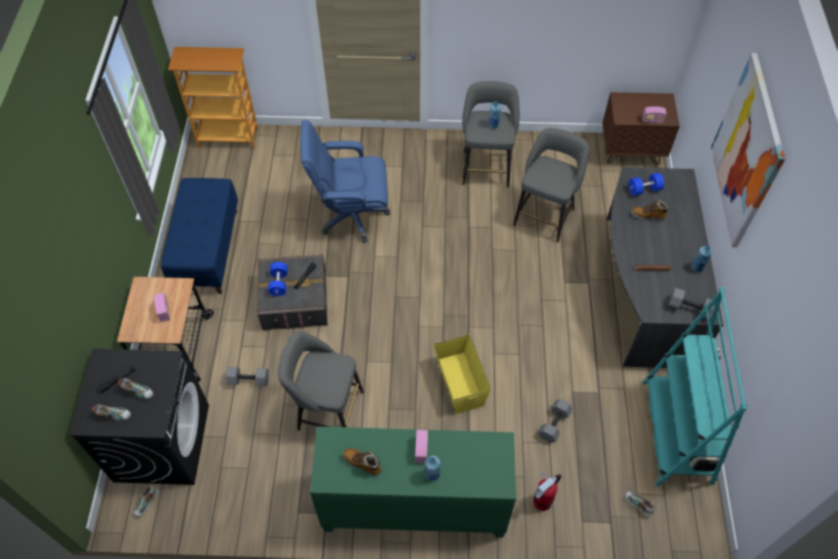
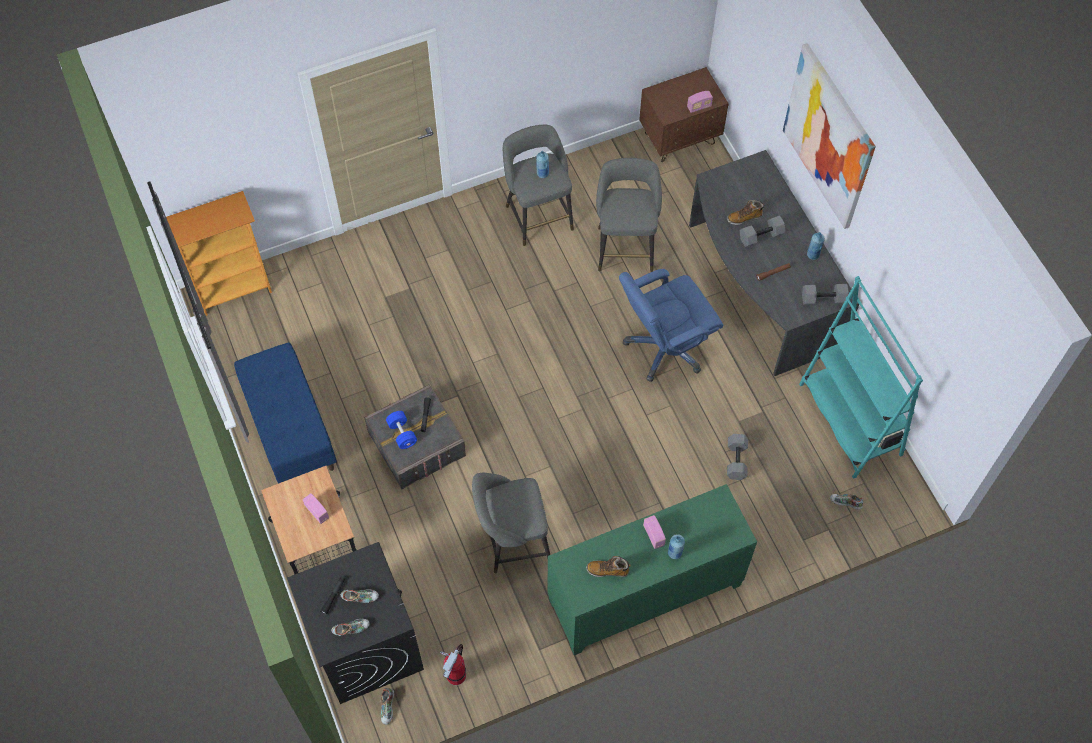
camera: 25 degrees left, 5 degrees up
grey dumbbell [226,367,269,386] -> grey dumbbell moved to [740,215,786,247]
blue office chair [301,120,390,243] -> blue office chair moved to [619,269,723,382]
yellow storage box [433,334,491,414] -> none
fire extinguisher [533,472,562,511] -> fire extinguisher moved to [440,644,466,685]
blue dumbbell [629,173,664,196] -> none

